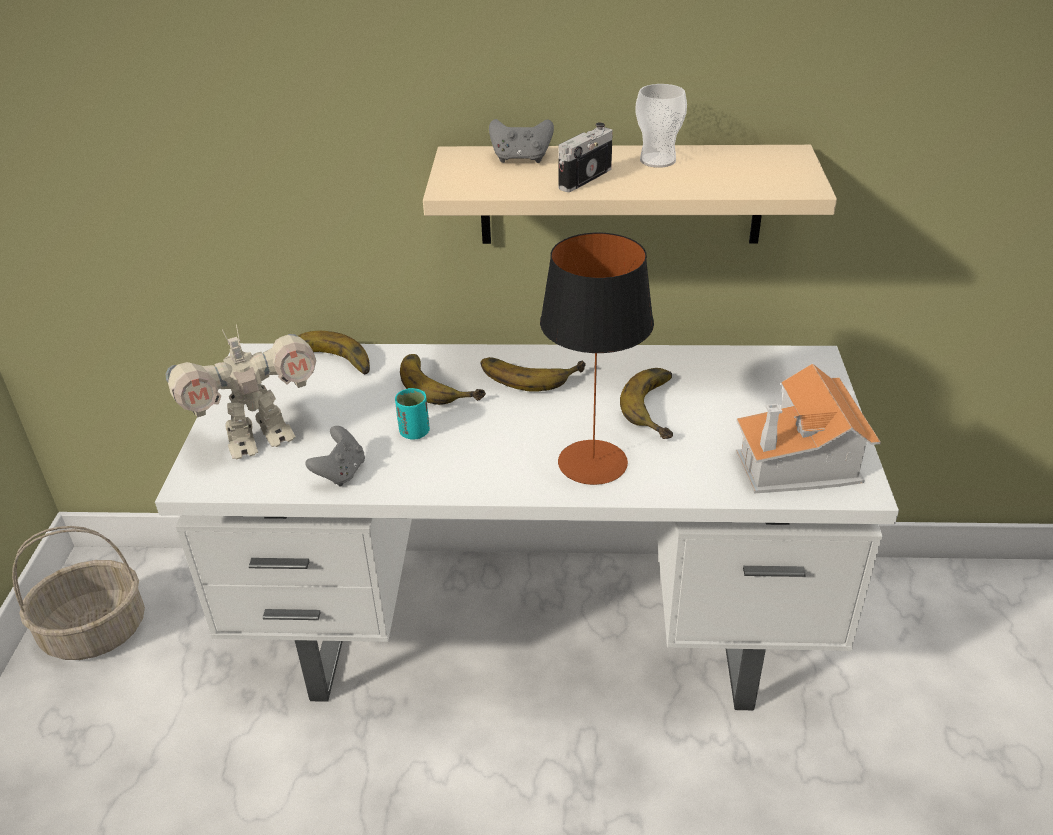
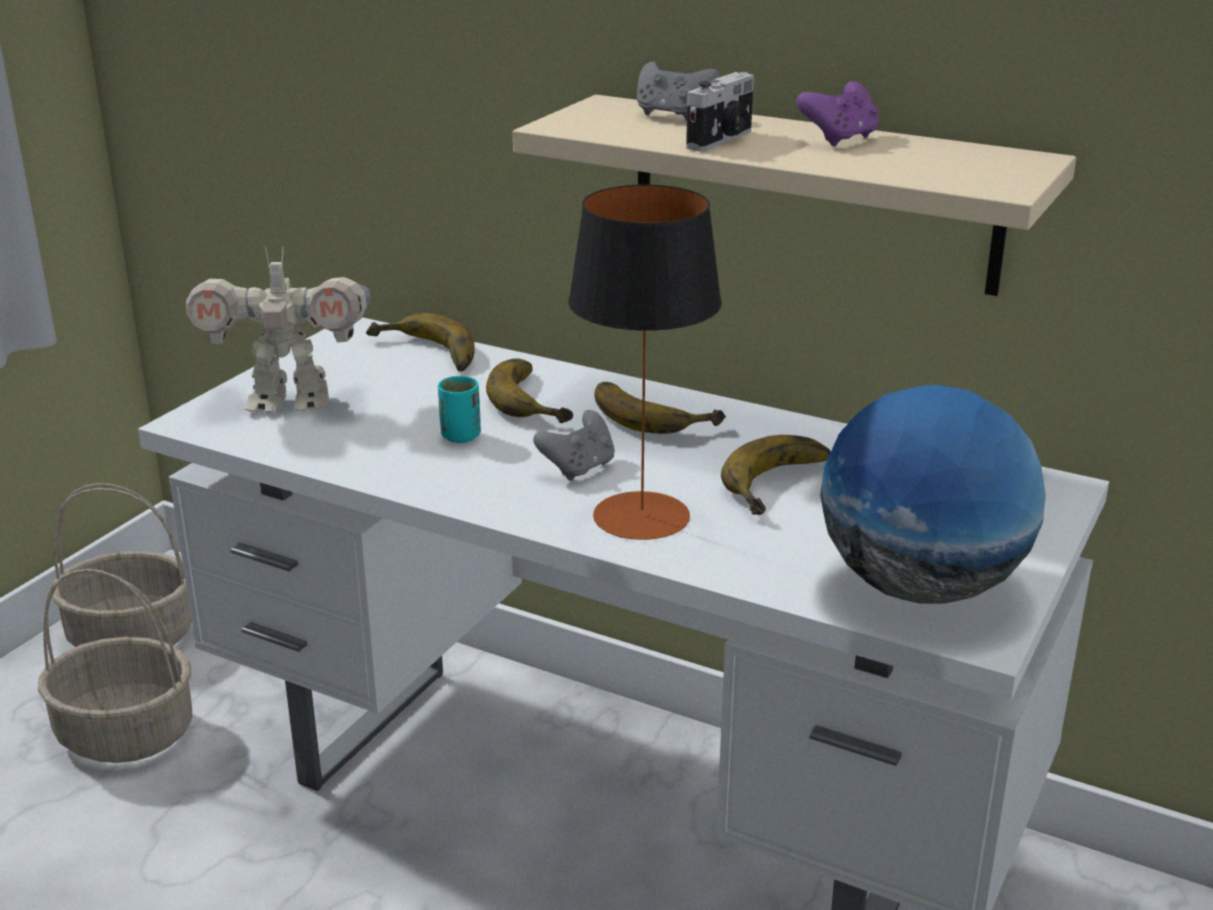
camera: 25 degrees right, 10 degrees down
grey game controller [305,426,365,487] -> grey game controller moved to [533,410,615,481]
camera [558,122,613,192] -> camera turned 150 degrees clockwise [686,72,754,151]
cup [635,84,687,168] -> purple game controller [796,81,879,147]
toy house [736,363,881,494] -> globe [820,385,1046,604]
none -> basket [38,569,193,763]

